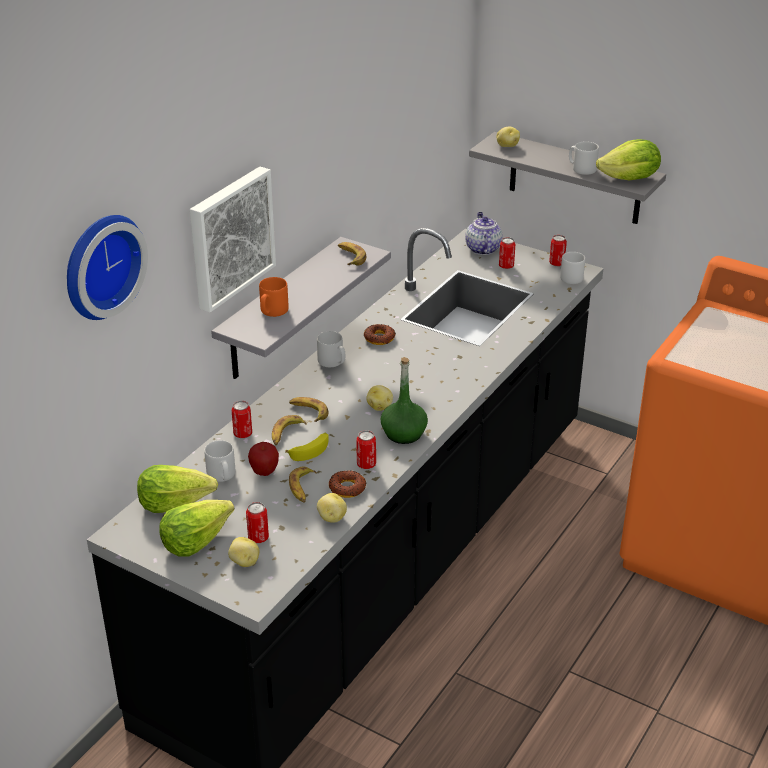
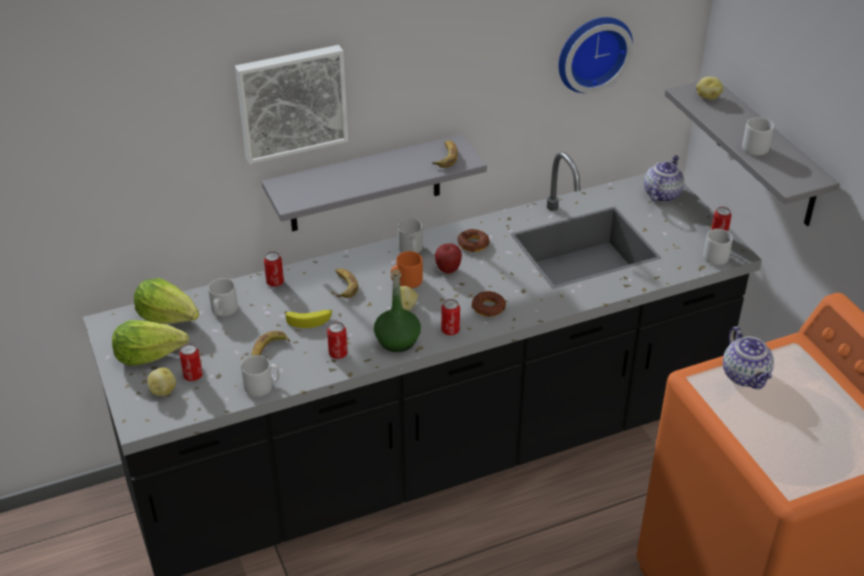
camera: 35 degrees right, 5 degrees up
wall clock [67,215,148,320] -> wall clock moved to [558,17,633,93]
apple [248,442,279,476] -> apple moved to [435,243,462,274]
orange mug [259,277,289,317] -> orange mug moved to [391,251,423,288]
banana [272,415,307,445] -> none
potato [317,493,347,523] -> grey mug [241,355,280,397]
donut [329,470,366,498] -> donut moved to [471,291,506,317]
can [499,237,515,269] -> can moved to [441,299,460,335]
lettuce [596,139,661,180] -> none
none -> teapot [723,326,774,389]

